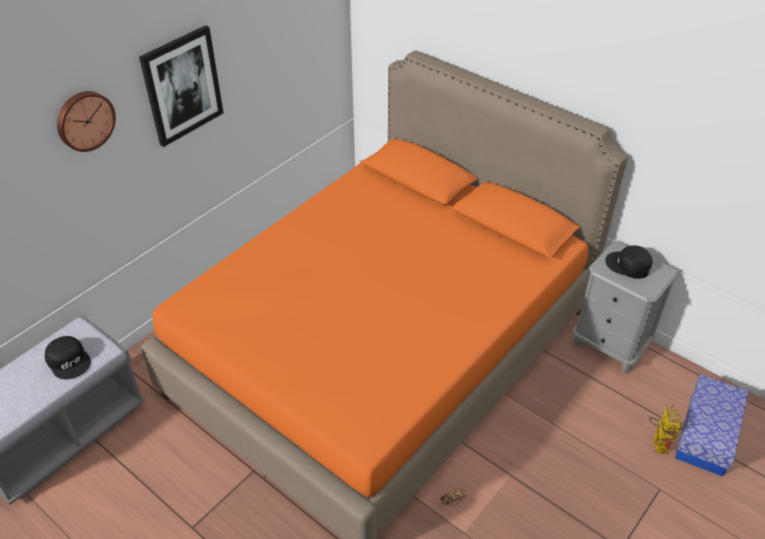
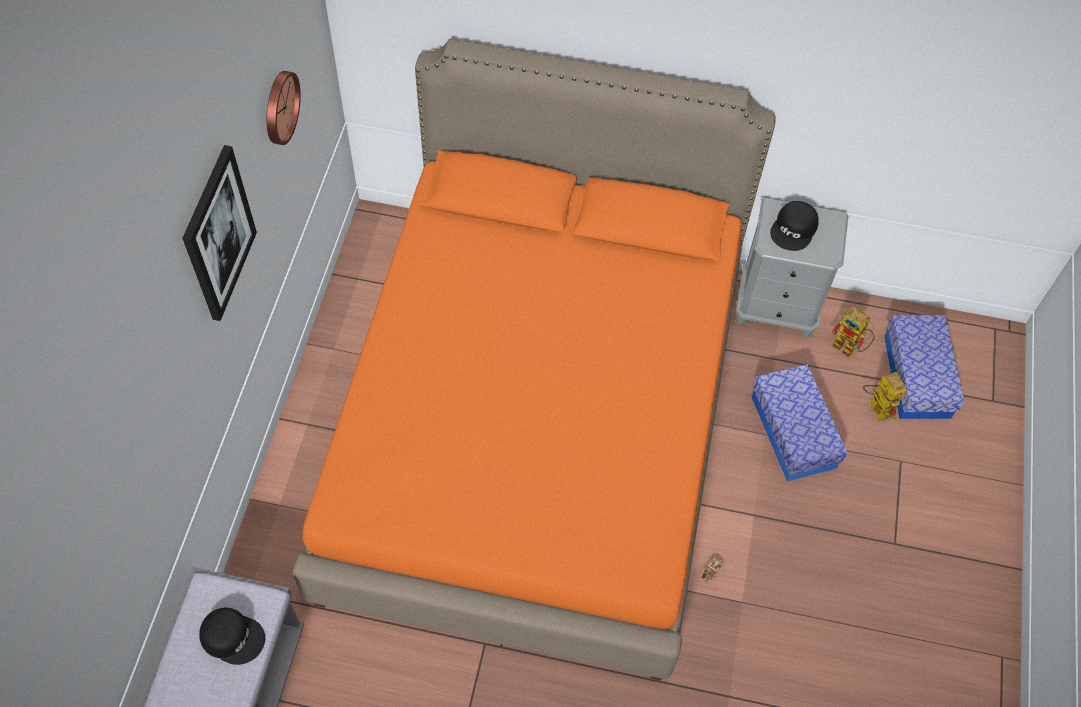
camera: 30 degrees left, 15 degrees up
wall clock [57,91,116,152] -> wall clock moved to [267,71,301,145]
black cap [605,245,653,279] -> black cap turned 60 degrees counterclockwise [770,201,819,251]
none -> storage box [752,364,848,481]
none -> toy robot [831,307,875,357]

